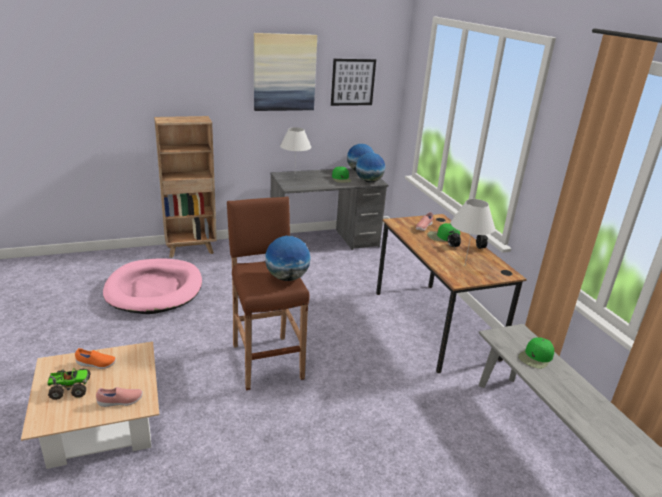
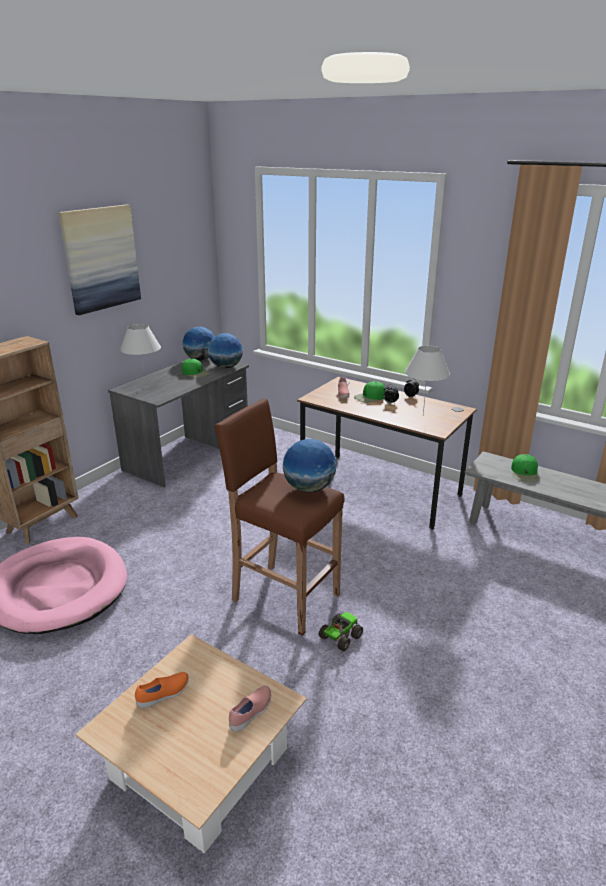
camera: 35 degrees left, 0 degrees up
toy truck [47,368,91,400] -> toy truck moved to [319,612,363,652]
picture [331,59,376,106] -> none

